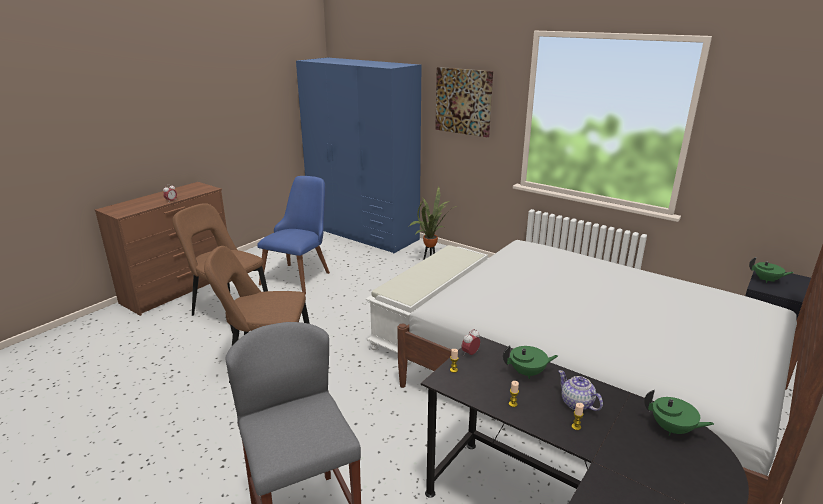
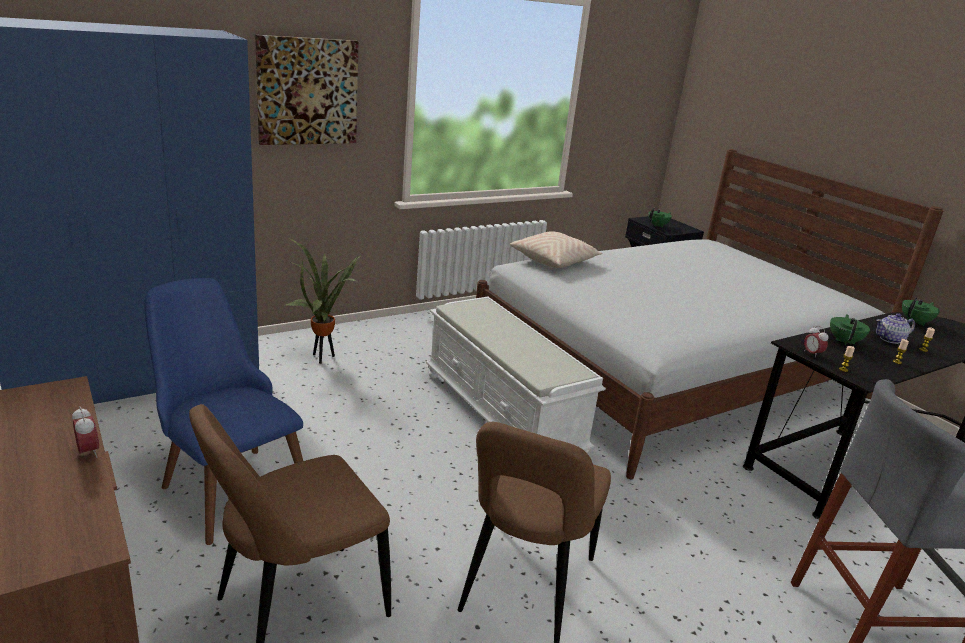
camera: 70 degrees left, 0 degrees up
none -> beige pillow [510,231,603,268]

